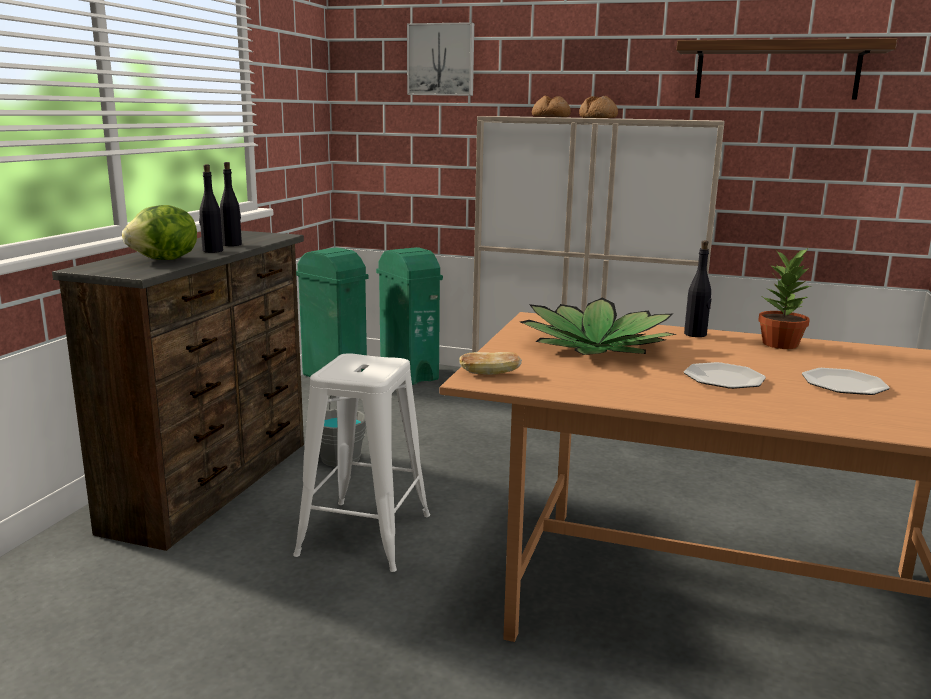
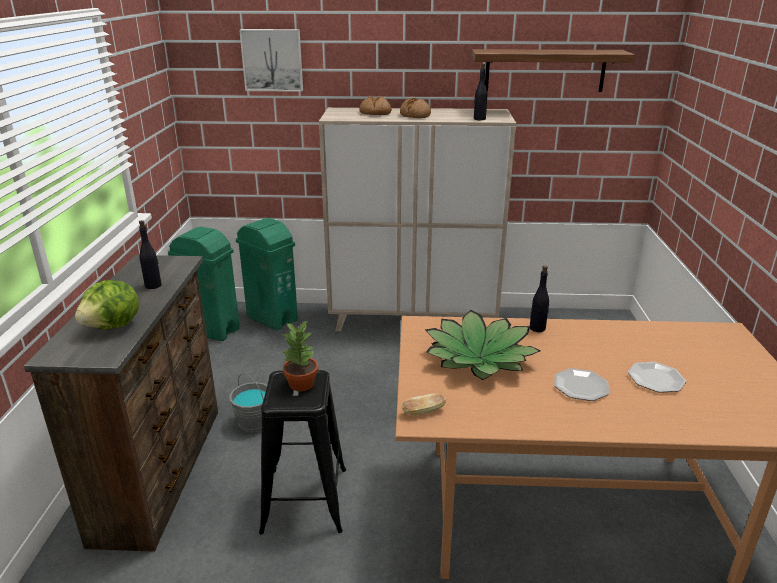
camera: 15 degrees left, 10 degrees up
black bottle [199,164,223,253] -> black bottle moved to [474,64,487,120]
white stool [293,353,430,572] -> black stool [259,370,346,535]
potted plant [758,248,811,349] -> potted plant moved to [282,319,318,391]

